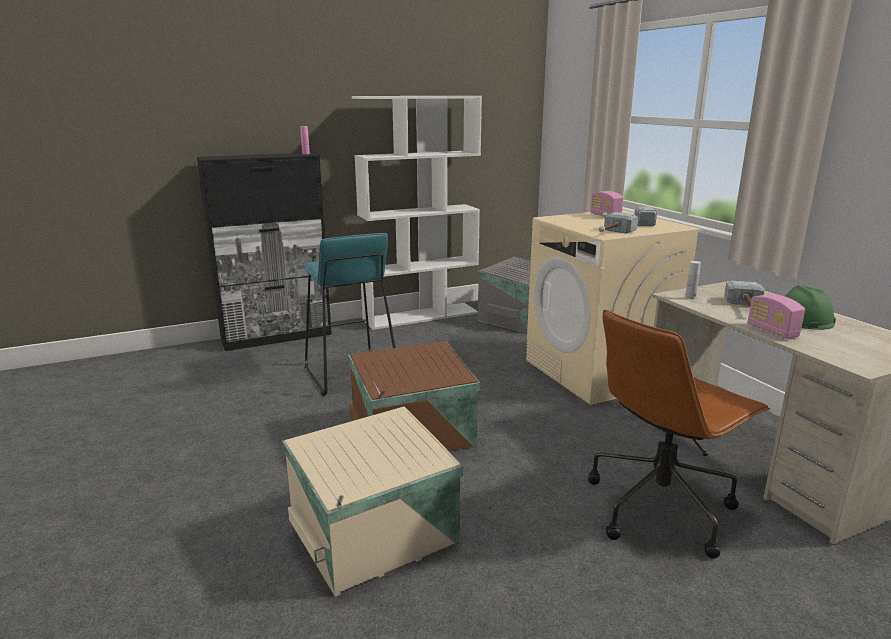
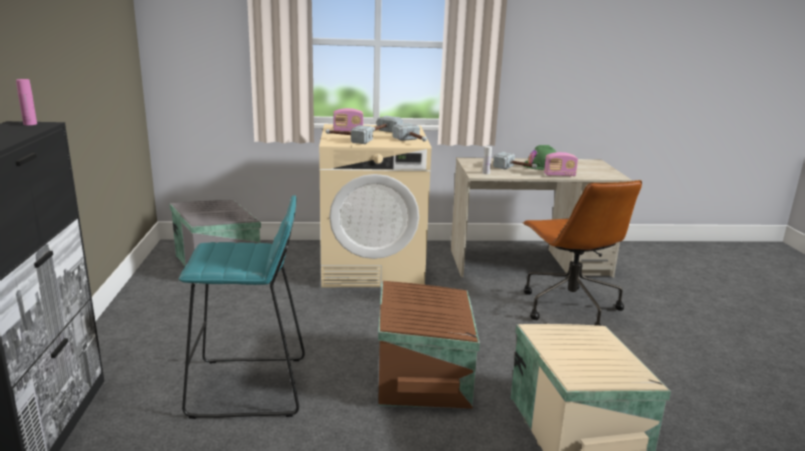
camera: 70 degrees left, 0 degrees up
white bookcase [352,96,482,330] -> none
none -> hammer [326,125,373,144]

